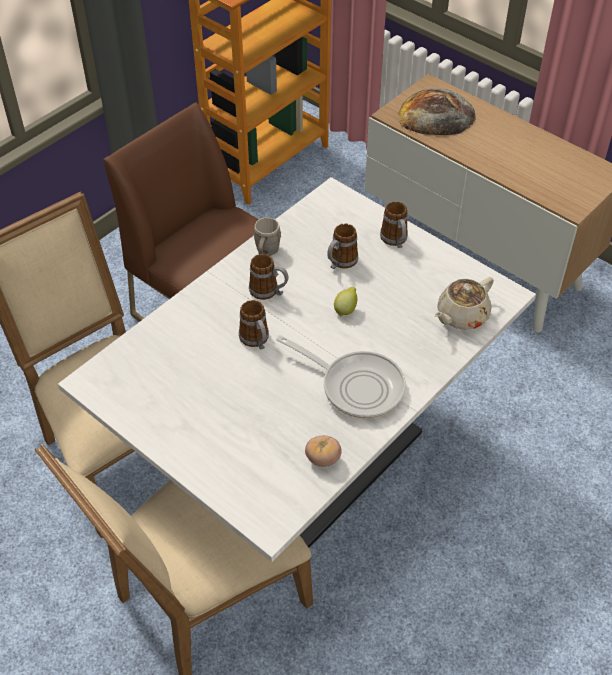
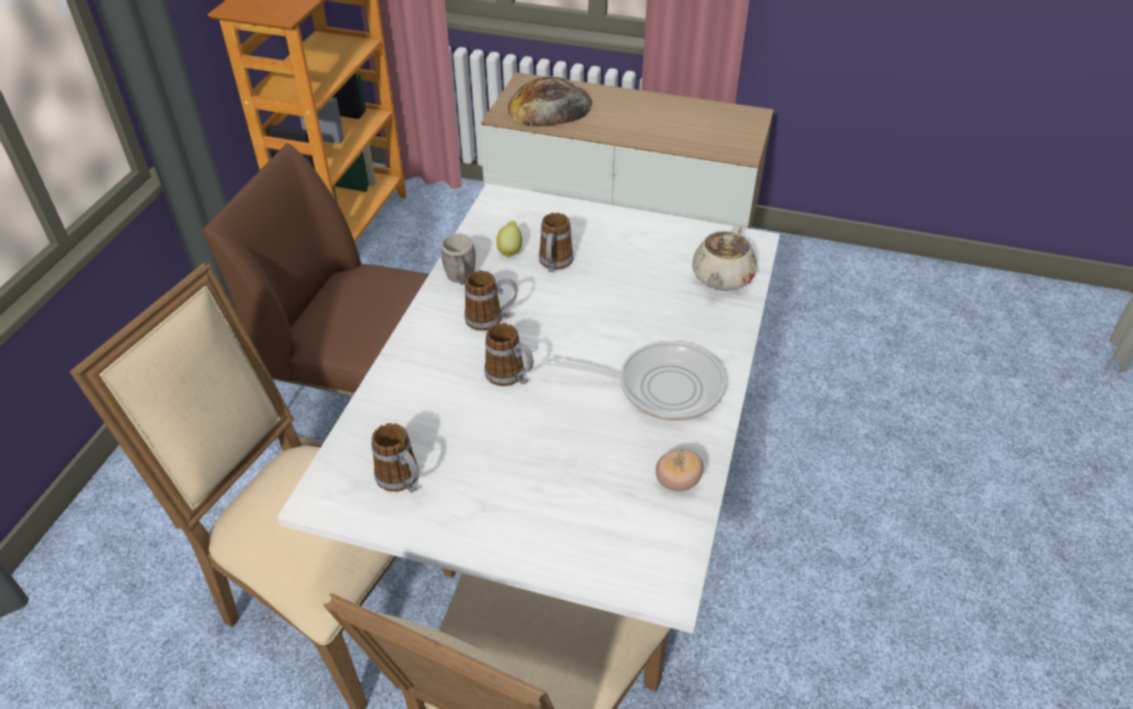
camera: 25 degrees left, 5 degrees down
lemon [334,287,357,317] -> lemon moved to [496,221,522,258]
mug [380,201,408,248] -> mug moved to [371,423,419,493]

